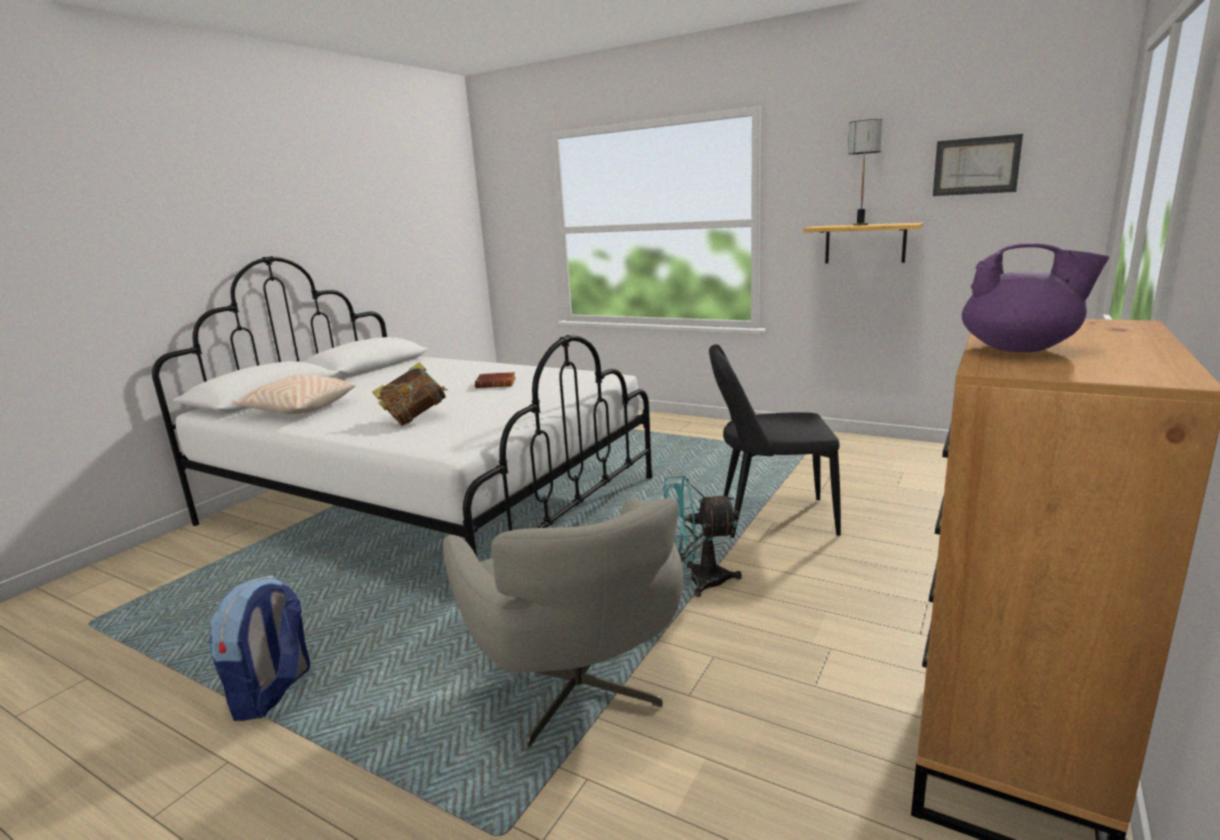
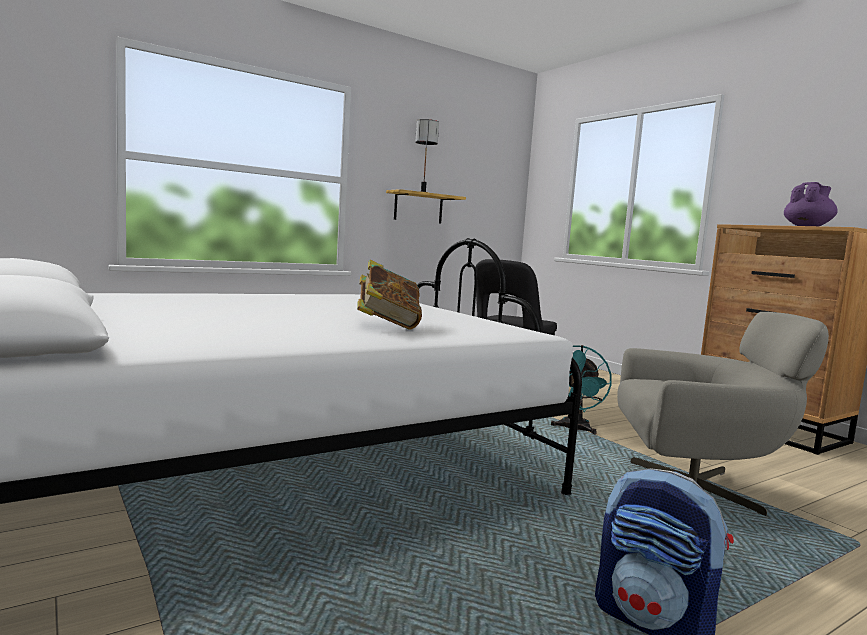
camera: 65 degrees left, 10 degrees down
beige pillow [232,374,356,414] -> none
brown book [475,372,516,388] -> none
picture [933,134,1023,196] -> none

